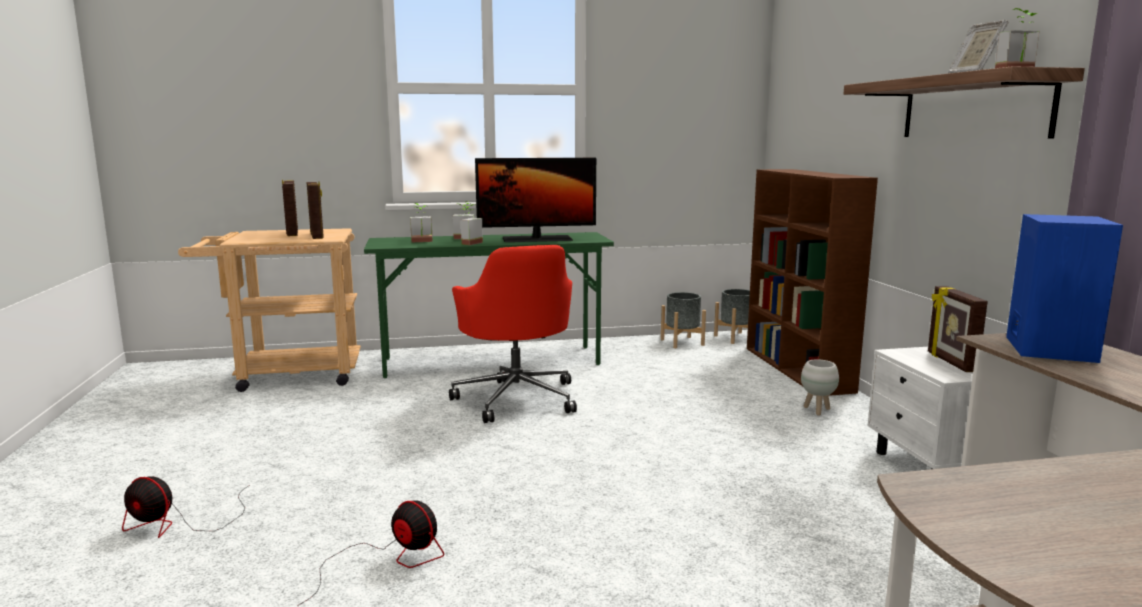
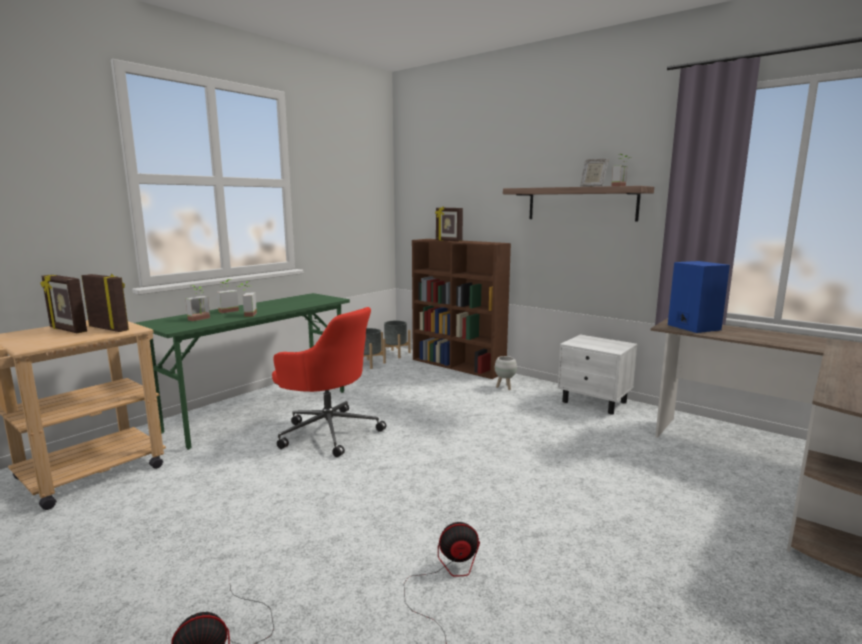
camera: 40 degrees left, 0 degrees up
monitor [475,158,596,242] -> none
picture frame [928,286,988,372] -> picture frame moved to [435,207,463,241]

